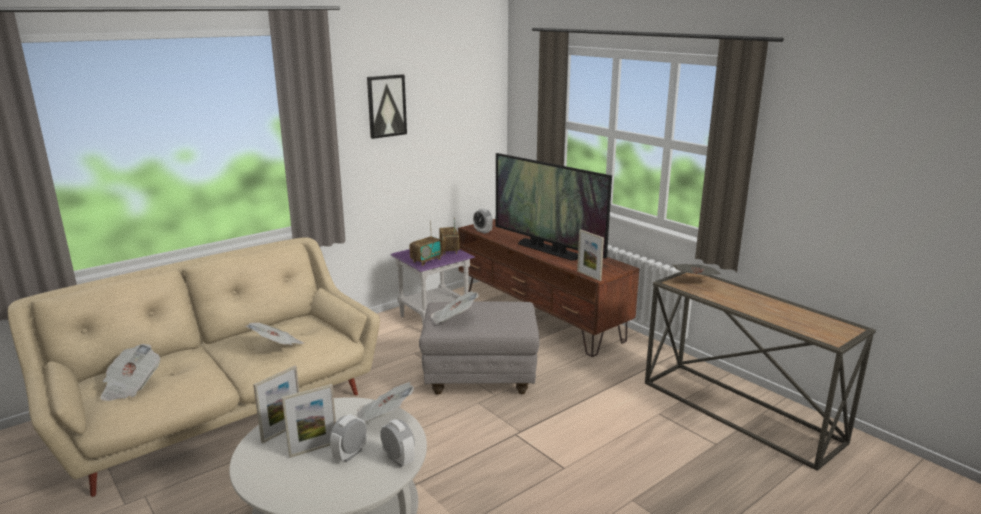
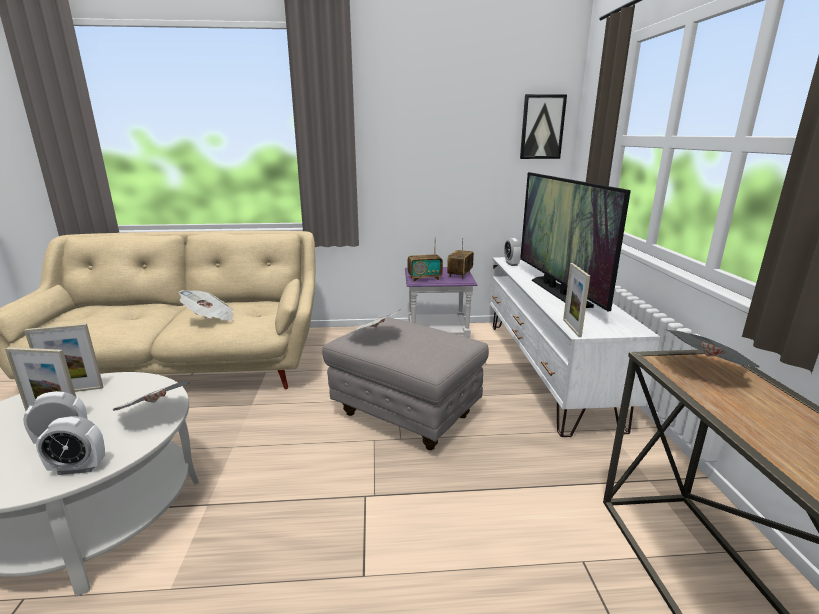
camera: 35 degrees right, 0 degrees up
newspaper [100,344,160,401] -> none
picture [367,74,407,139] -> picture moved to [520,94,567,159]
alarm clock [380,419,415,467] -> alarm clock turned 90 degrees clockwise [36,416,105,475]
brown tv stand [458,219,640,357] -> white tv stand [489,257,660,437]

